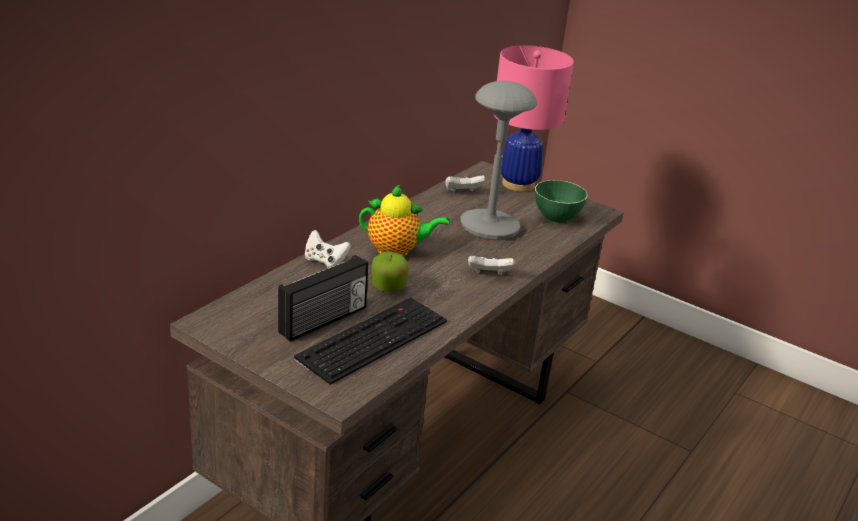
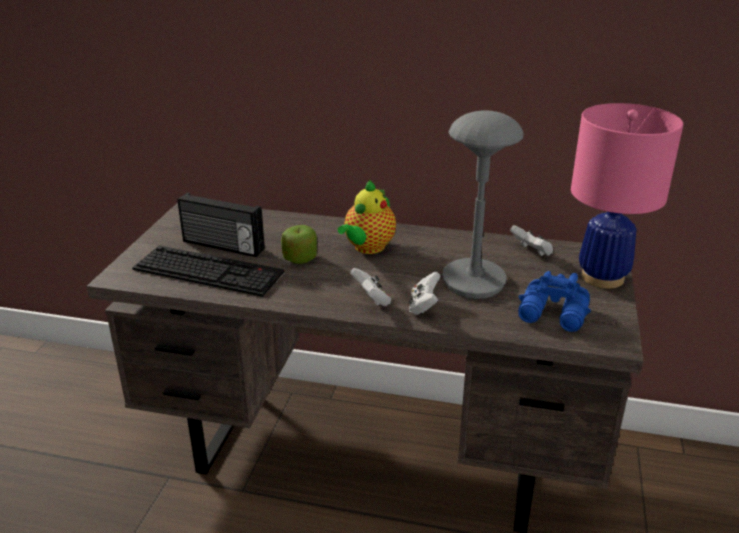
camera: 70 degrees right, 0 degrees up
white game controller [305,230,351,268] -> white game controller moved to [408,272,440,315]
teapot [359,185,450,257] -> teapot turned 45 degrees clockwise [338,180,396,254]
green bowl [535,180,588,223] -> blue binoculars [518,271,591,332]

